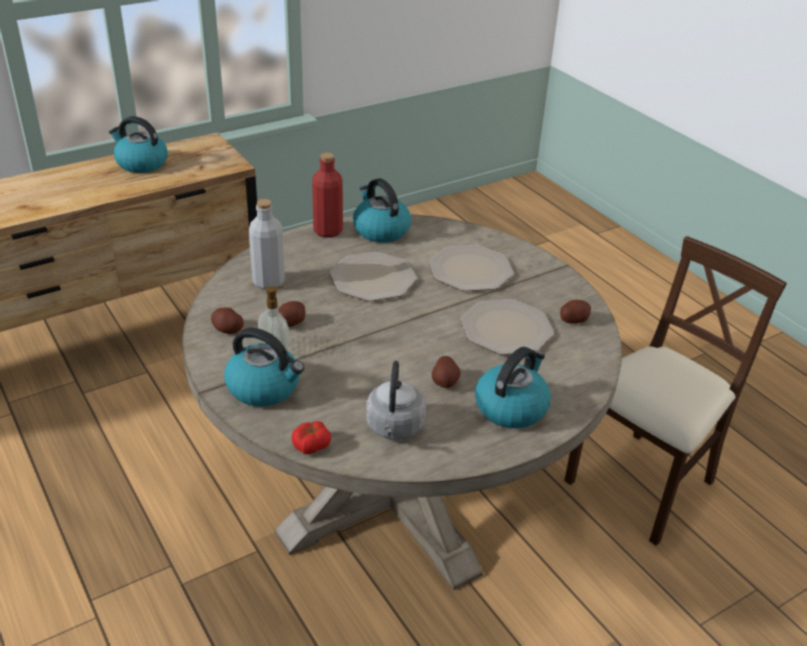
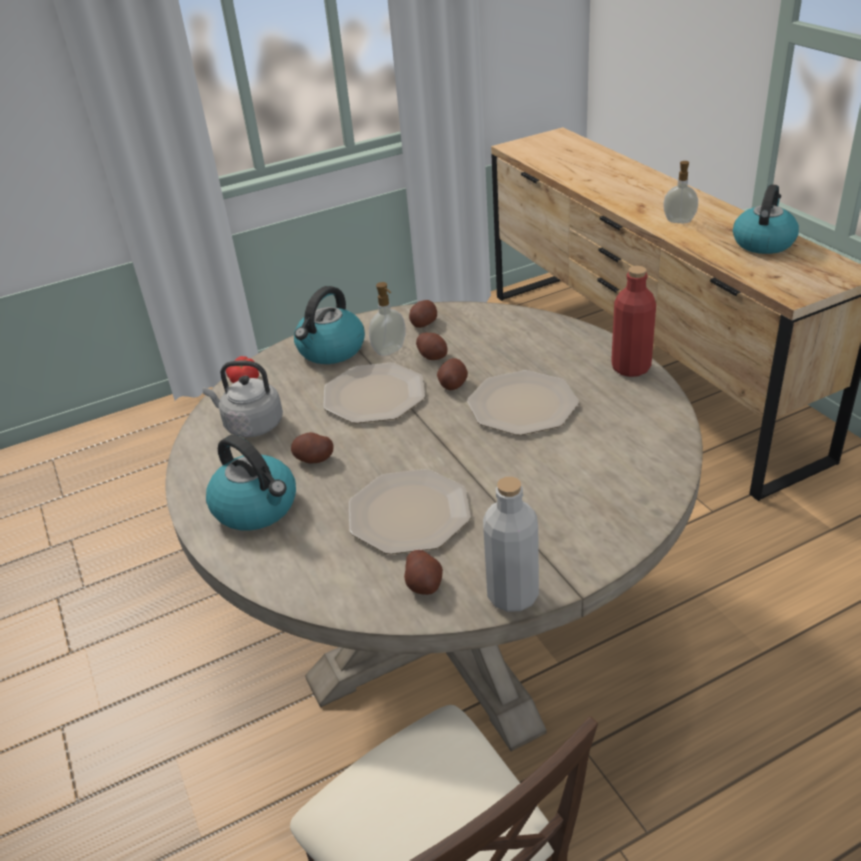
camera: 100 degrees right, 0 degrees up
grey bottle [249,199,285,290] -> grey bottle moved to [483,477,539,612]
kettle [353,179,411,243] -> none
plate [429,245,514,291] -> plate moved to [323,363,425,424]
none -> potato [437,358,468,390]
none -> soap dispenser [663,161,698,223]

